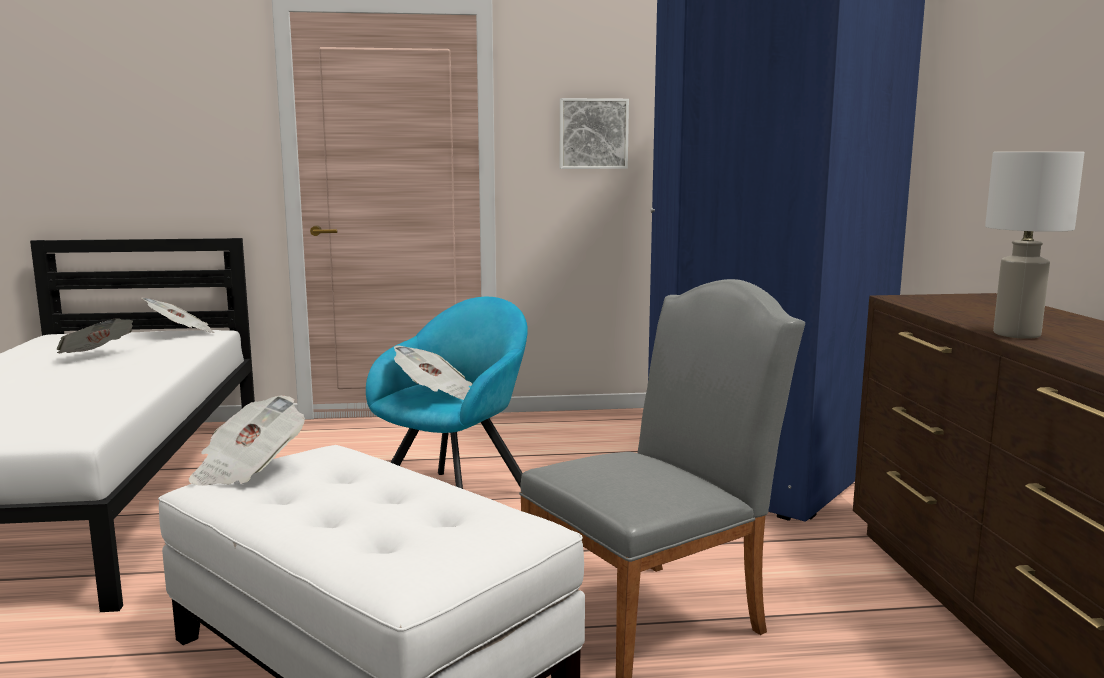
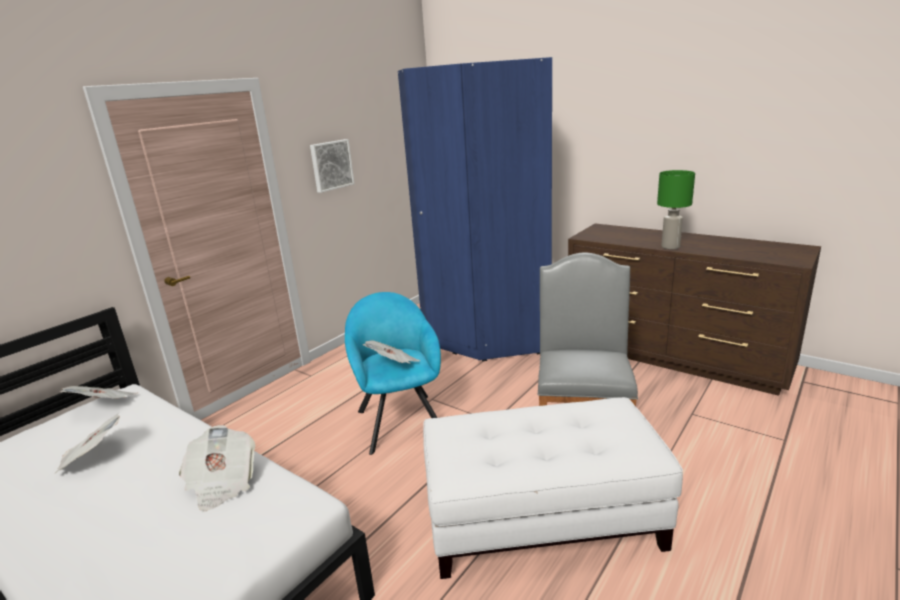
camera: 45 degrees left, 10 degrees up
newspaper [188,395,305,486] -> newspaper moved to [179,425,255,511]
white table lamp [985,152,1085,339] -> green table lamp [657,170,695,249]

